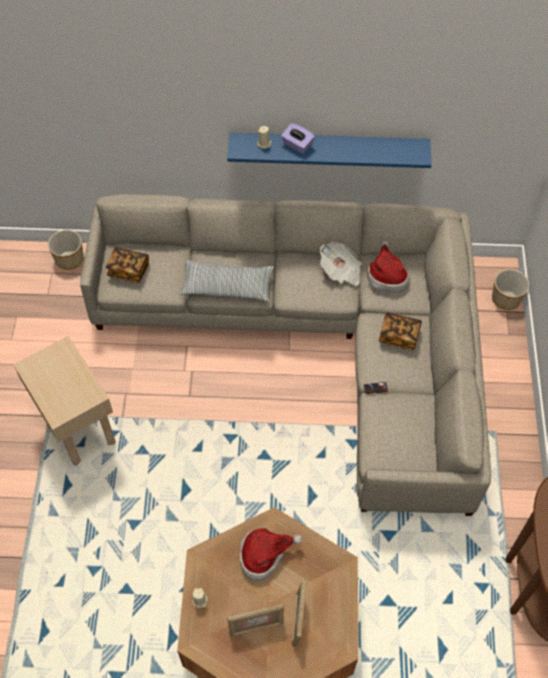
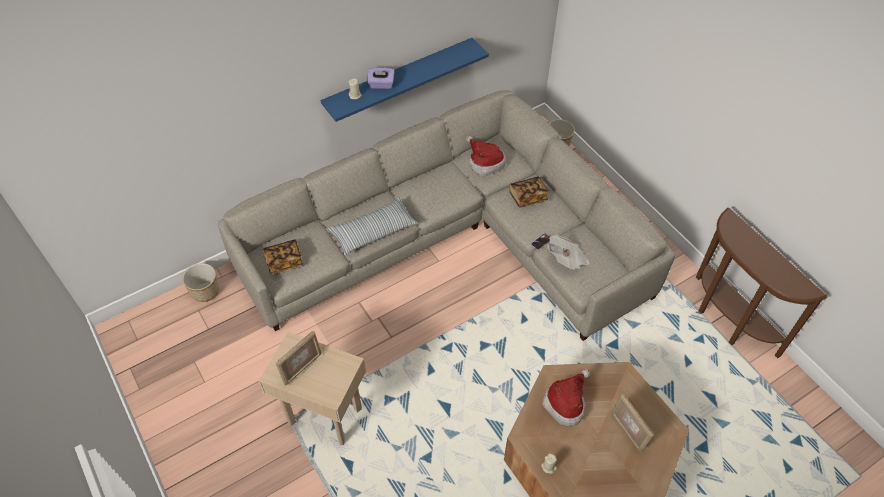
camera: 35 degrees left, 5 degrees down
picture frame [227,604,284,636] -> picture frame moved to [275,331,322,386]
newspaper [320,241,362,286] -> newspaper moved to [547,235,590,270]

